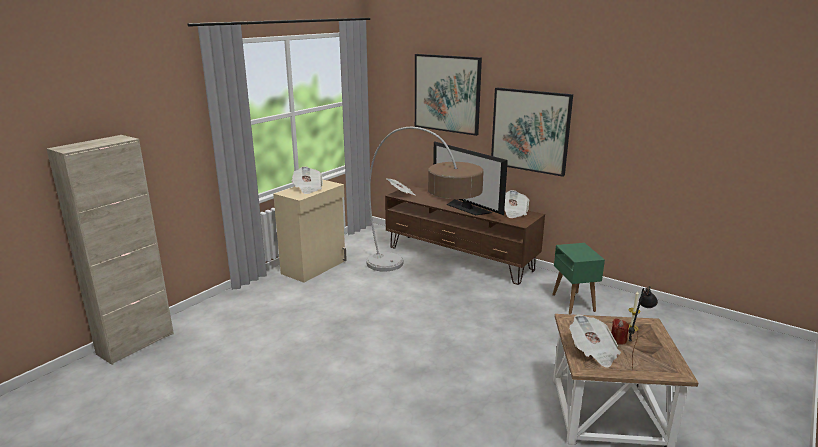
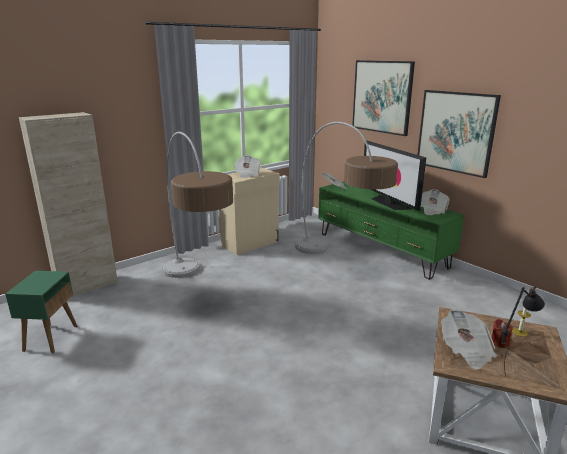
camera: 15 degrees right, 0 degrees up
brown tv stand [385,185,545,285] -> green tv stand [318,182,464,280]
green side table [552,243,605,314] -> green side table moved to [5,271,77,353]
none -> floor lamp [162,132,233,278]

